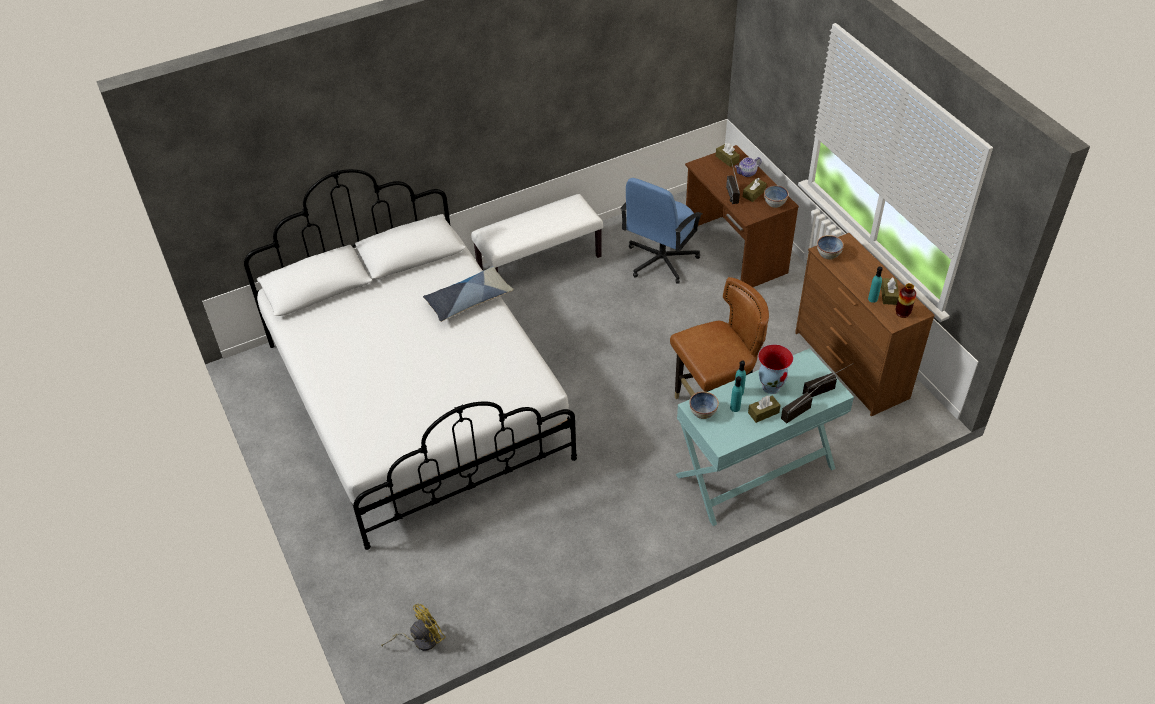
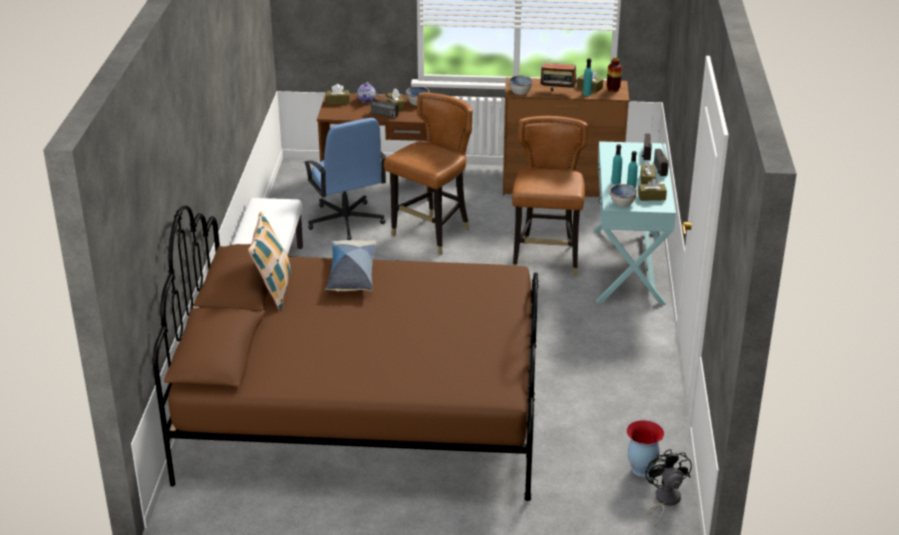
camera: 60 degrees left, 15 degrees down
white bed [244,169,577,550] -> brown bed [153,205,538,501]
yellow fan [381,604,446,651] -> black fan [646,449,692,527]
vase [758,344,793,394] -> vase moved to [626,420,664,477]
none -> pillow [248,212,291,310]
none -> brown chair [384,93,472,255]
none -> radio [540,60,577,91]
none -> brown tissue box [638,178,667,201]

